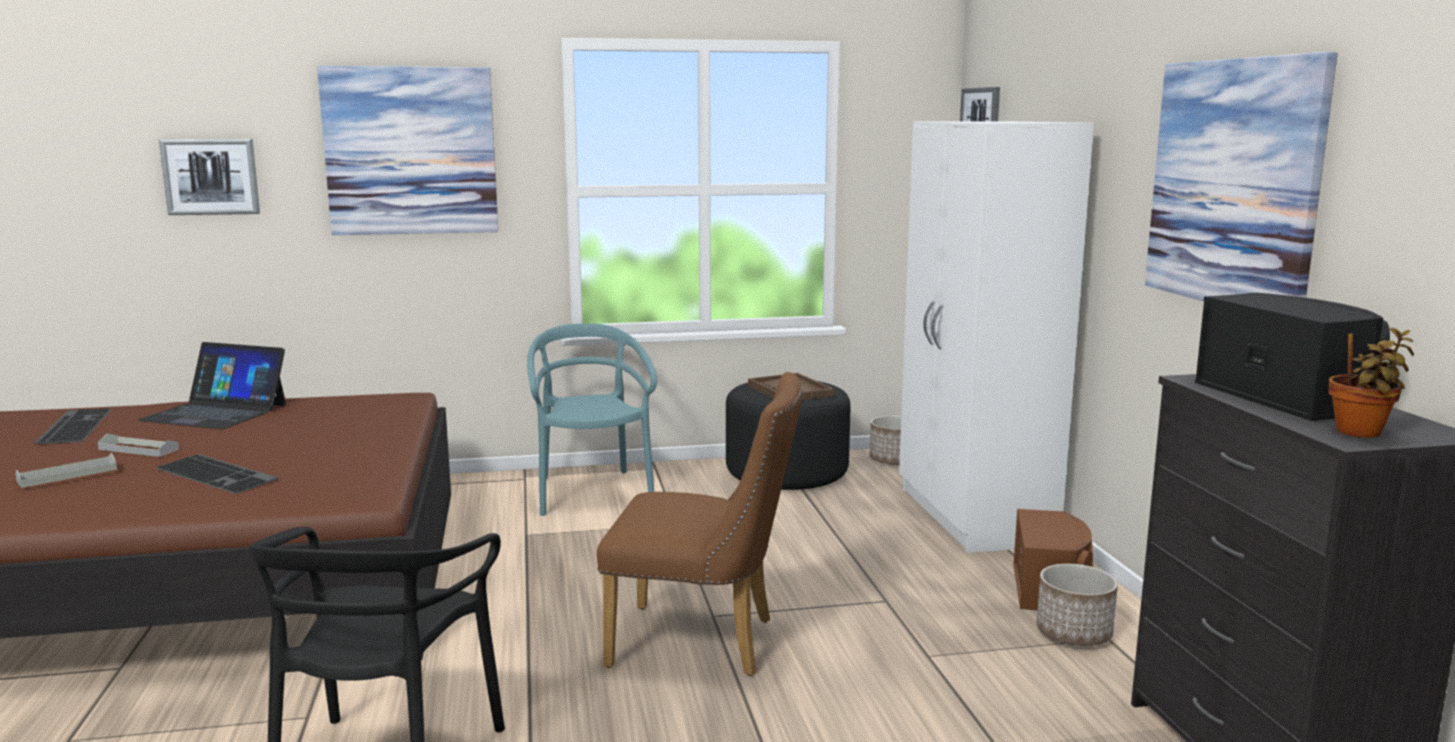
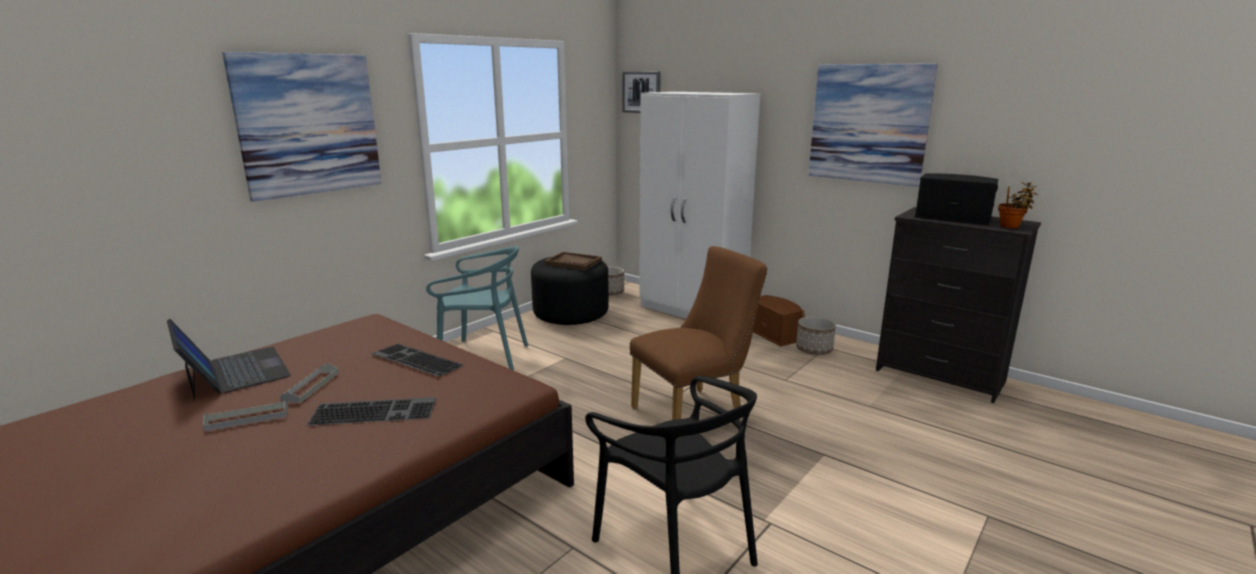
camera: 40 degrees left, 5 degrees up
grey tray [15,453,117,488] -> grey tray moved to [280,363,338,403]
keyboard [35,409,112,444] -> keyboard moved to [371,344,464,377]
laptop [138,342,286,429] -> laptop turned 105 degrees counterclockwise [167,319,291,400]
picture [159,139,260,215] -> none
turquoise chair [527,323,657,516] -> turquoise chair turned 150 degrees clockwise [426,246,528,370]

